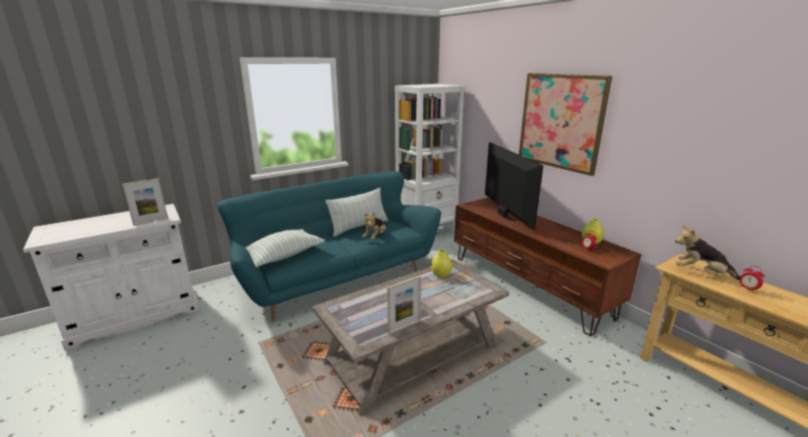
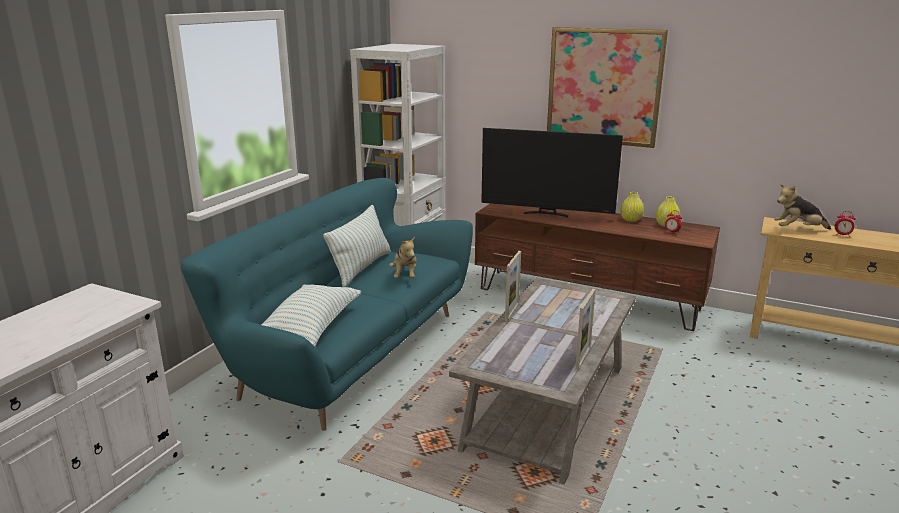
camera: 30 degrees left, 0 degrees up
picture frame [122,178,168,226] -> picture frame moved to [505,251,521,321]
yellow vase [431,249,452,277] -> yellow vase moved to [620,192,644,222]
television [485,143,543,229] -> television turned 150 degrees clockwise [481,128,623,218]

